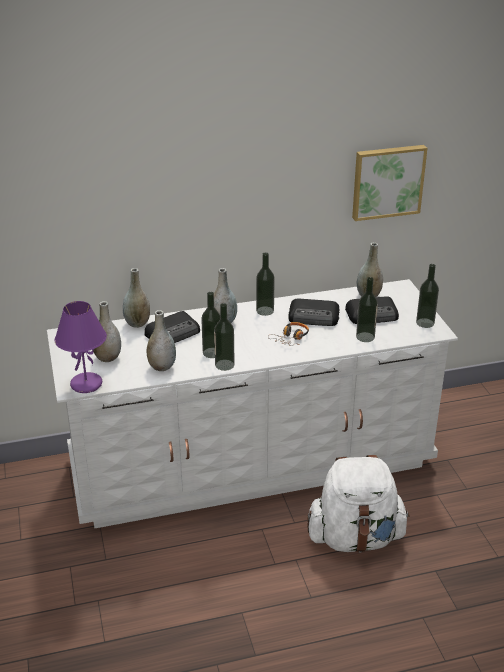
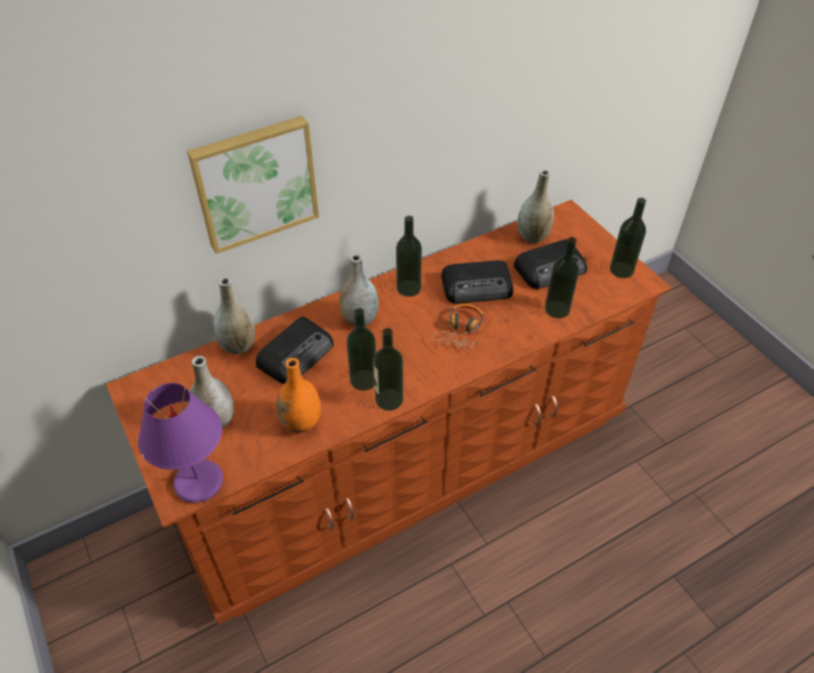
camera: 15 degrees left, 15 degrees up
white dresser [47,279,458,528] -> brown dresser [106,200,671,625]
grey vase [146,310,176,371] -> orange vase [276,358,321,433]
white backpack [307,455,410,553] -> none
picture [352,145,427,221] -> picture moved to [187,116,319,254]

